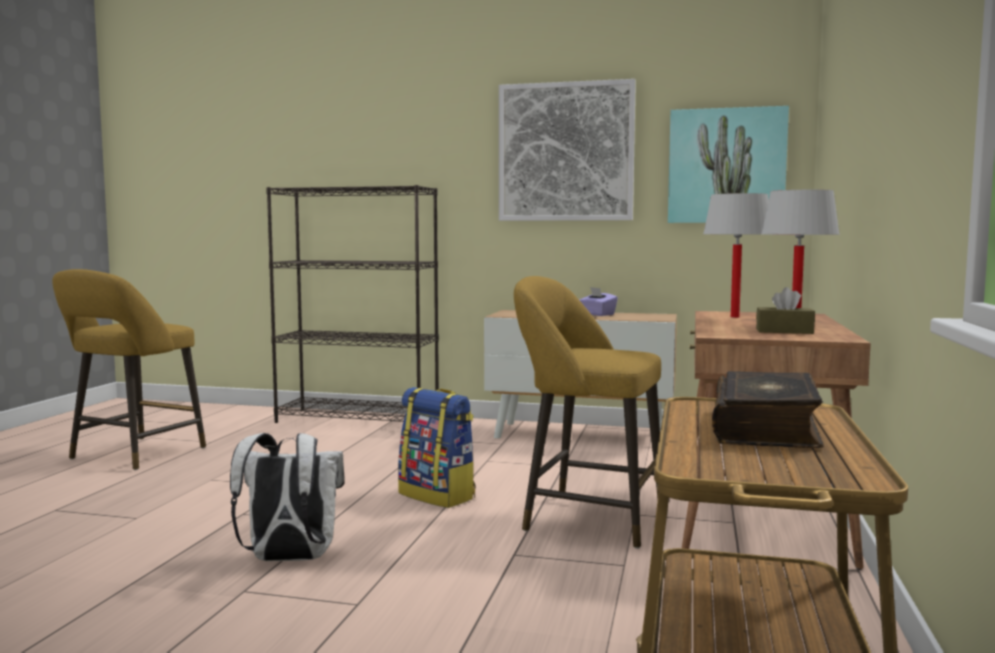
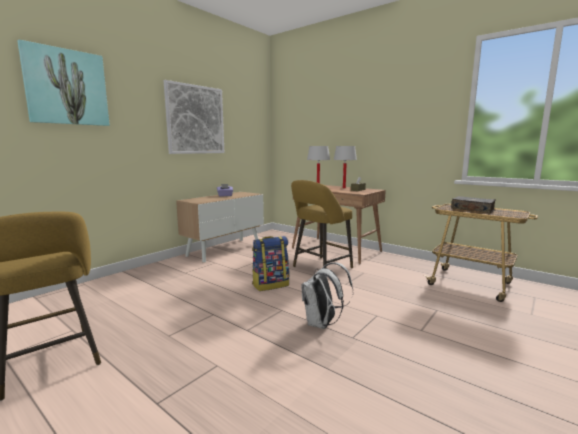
camera: 65 degrees left, 5 degrees up
black bookcase [266,185,439,423] -> none
picture [668,106,789,223] -> picture moved to [17,39,110,126]

